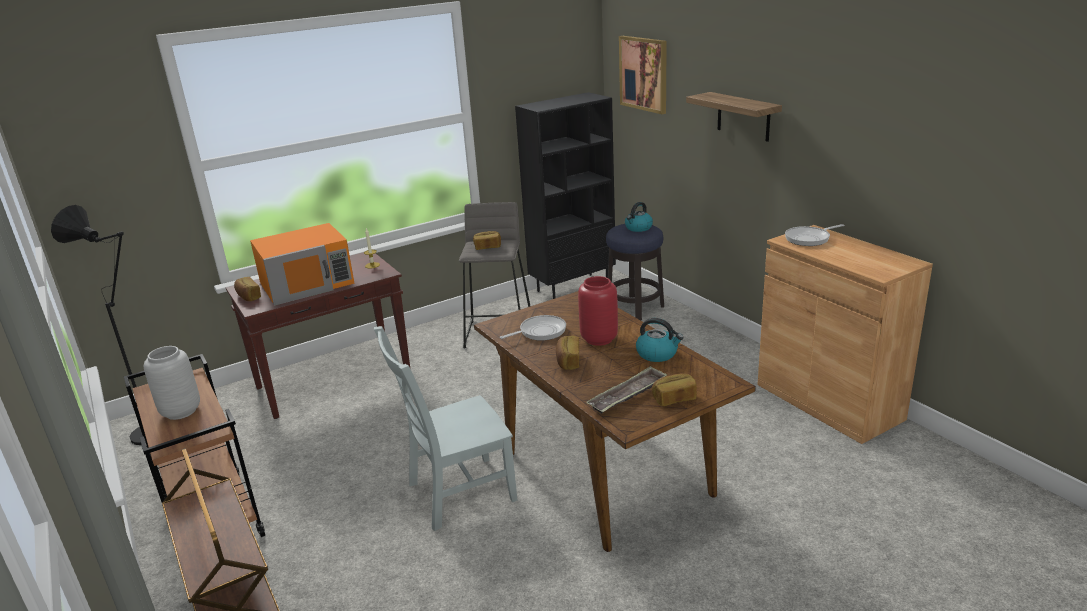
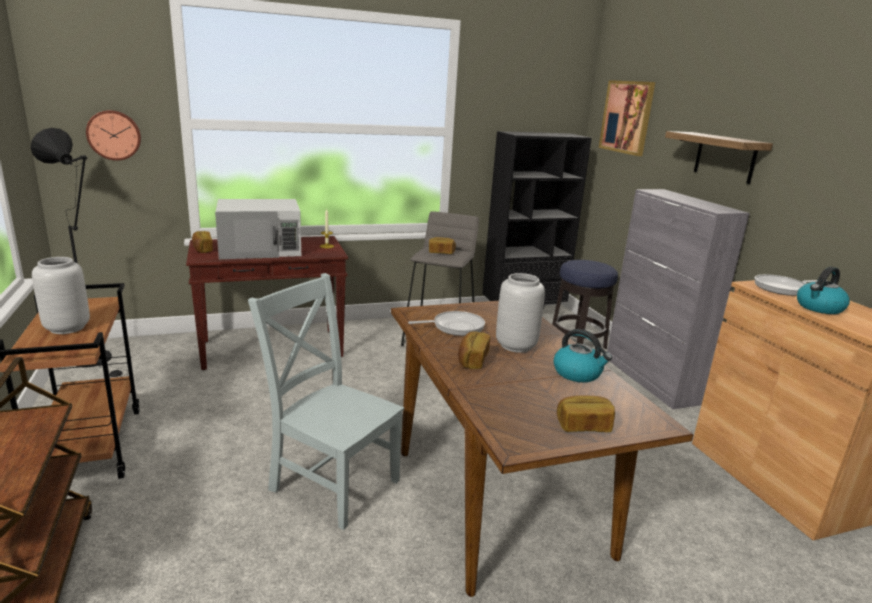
camera: 10 degrees right, 5 degrees down
orange microwave [250,223,355,306] -> white microwave [215,199,301,259]
grey chair [374,326,518,531] -> grey chair turned 45 degrees clockwise [248,273,404,530]
red vase [578,276,618,346] -> grey vase [496,273,545,352]
tray [586,366,667,414] -> none
kettle [625,202,653,232] -> kettle moved to [797,267,850,314]
none -> wall clock [86,110,141,161]
none -> grey cabinet [607,189,750,409]

